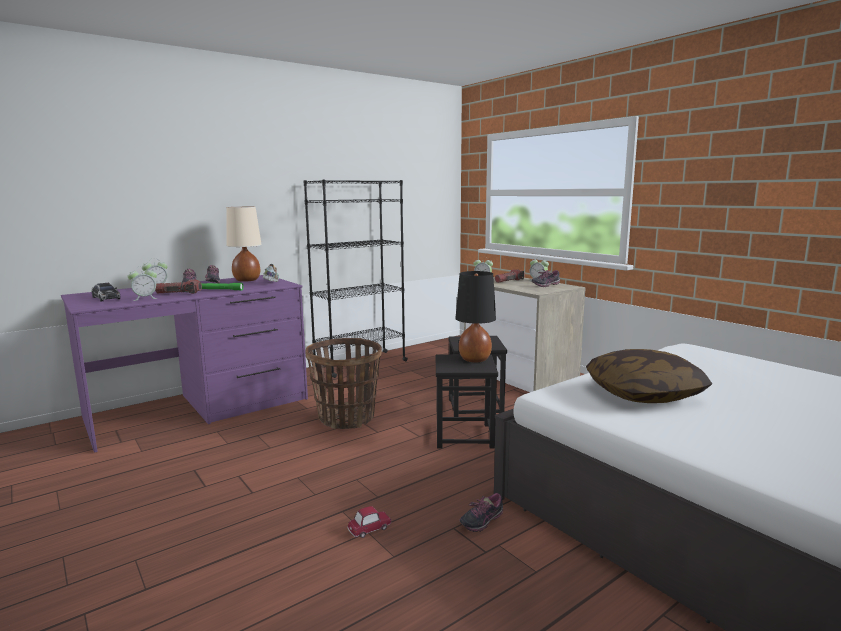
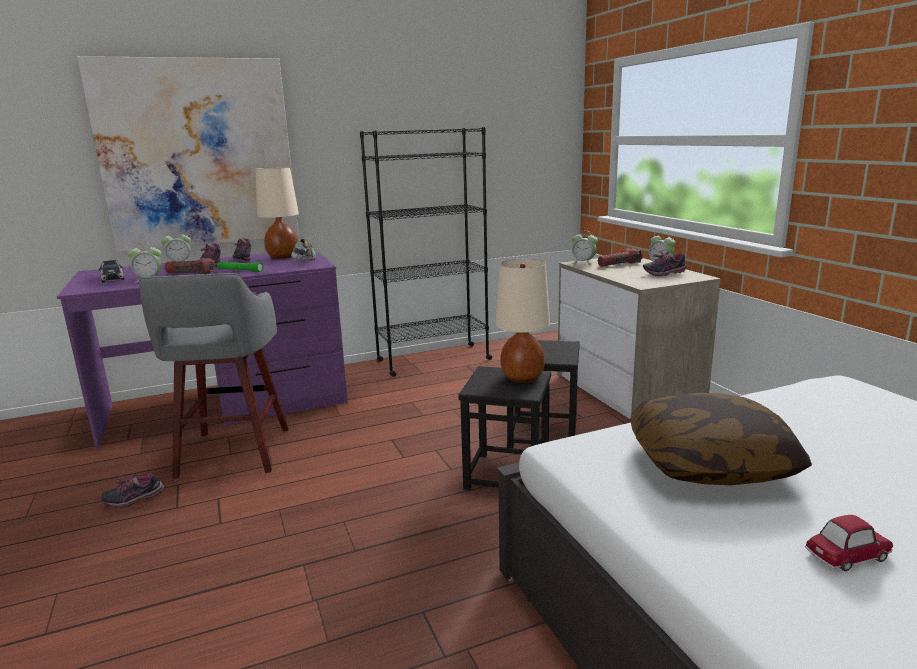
camera: 15 degrees right, 5 degrees up
basket [306,338,382,429] -> none
toy car [347,506,391,538] -> toy car moved to [805,515,893,571]
black table lamp [455,271,496,362] -> beige table lamp [495,259,550,383]
shoe [459,493,503,532] -> shoe moved to [101,473,164,508]
none -> picture [77,56,299,252]
none -> grey stool [139,273,288,479]

